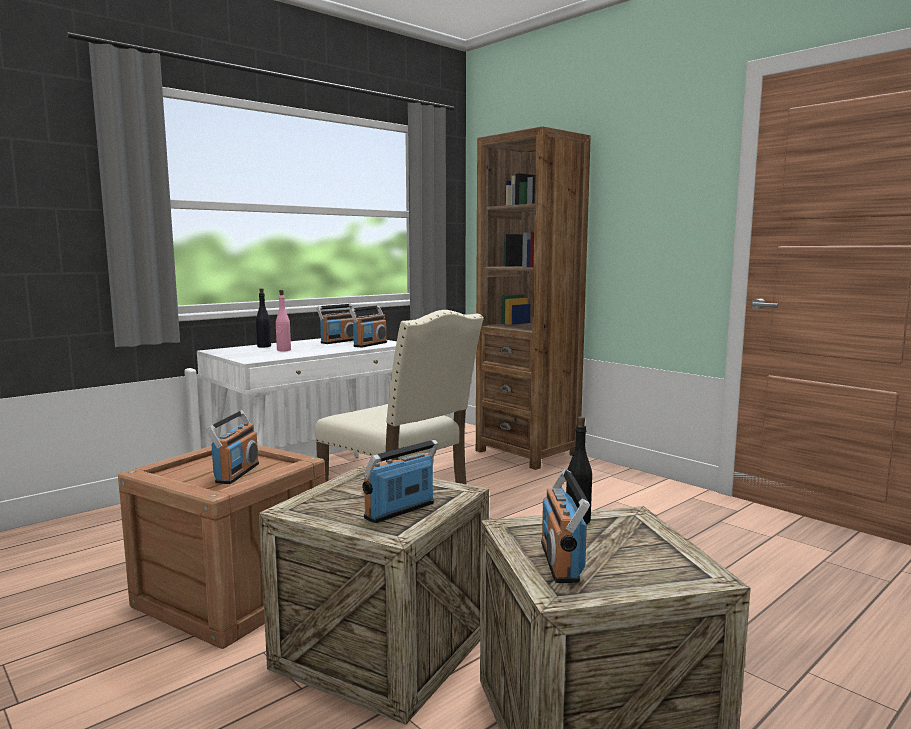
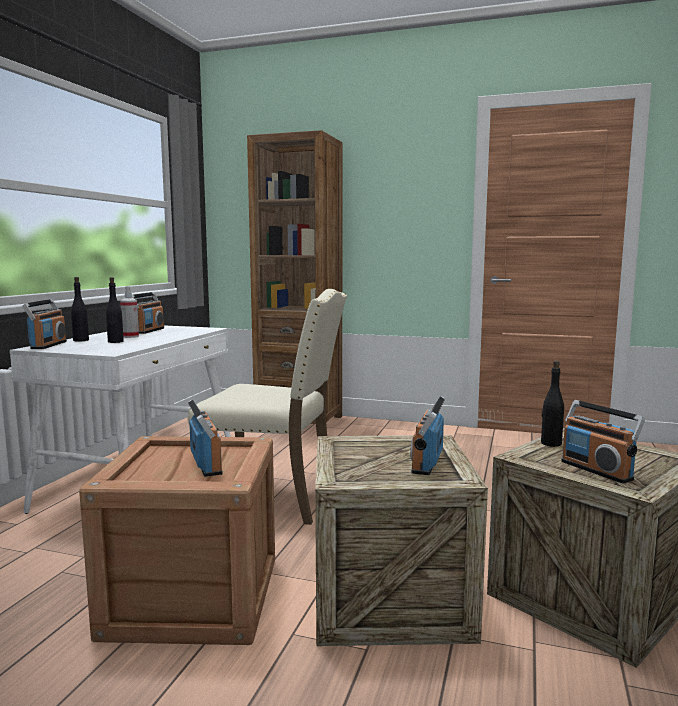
camera: 30 degrees left, 0 degrees up
pink bottle [276,290,291,351] -> black bottle [106,277,124,343]
radio [349,305,387,348] -> radio moved to [22,299,67,349]
none -> spray bottle [120,286,139,338]

